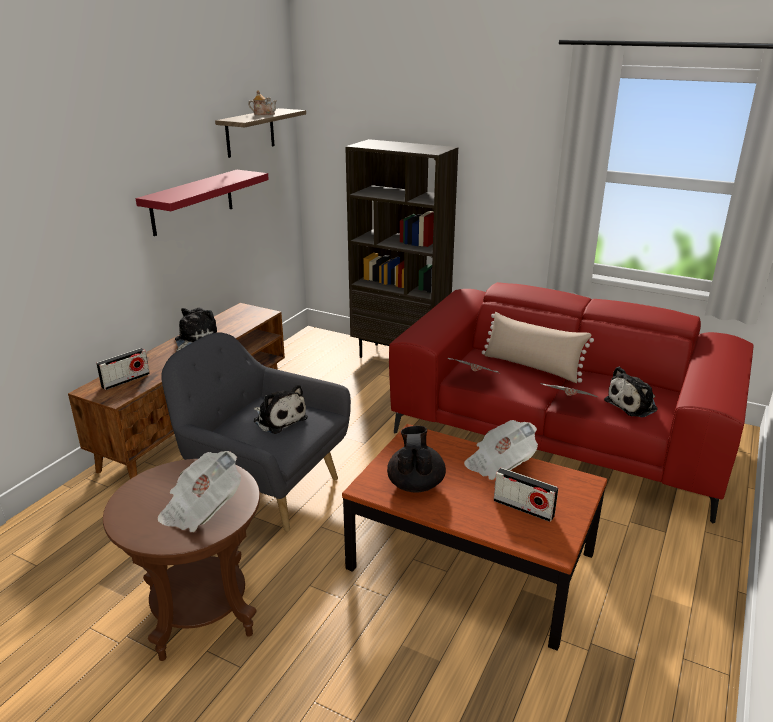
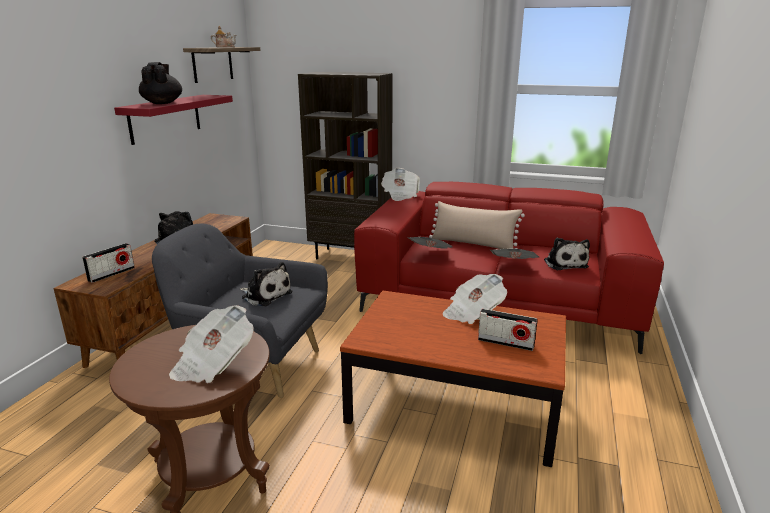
camera: 10 degrees left, 5 degrees down
black teapot [387,426,446,493] -> black teapot moved to [139,62,182,104]
plush toy [604,366,658,417] -> plush toy turned 60 degrees counterclockwise [544,238,590,270]
none -> newspaper [381,168,420,201]

